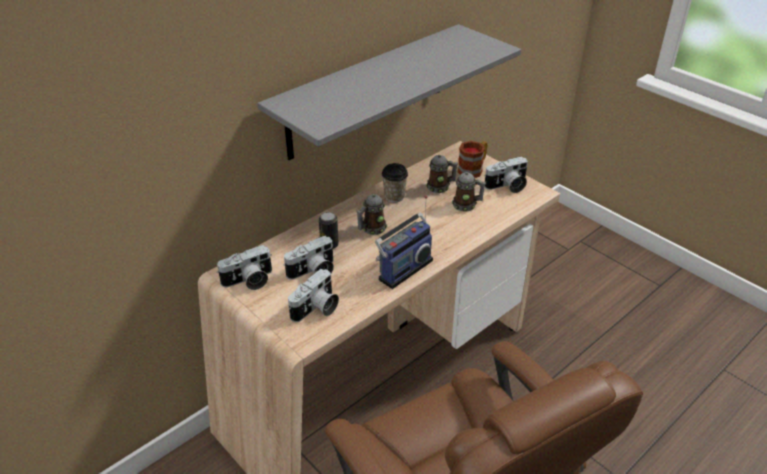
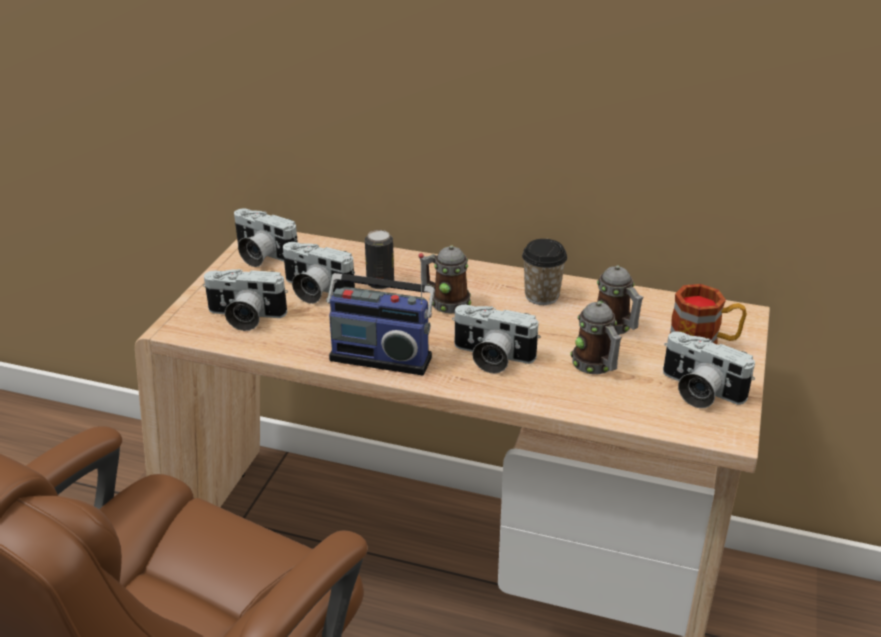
camera: 60 degrees right, 5 degrees down
grey shelf [257,24,521,160] -> none
none -> camera [452,305,541,374]

